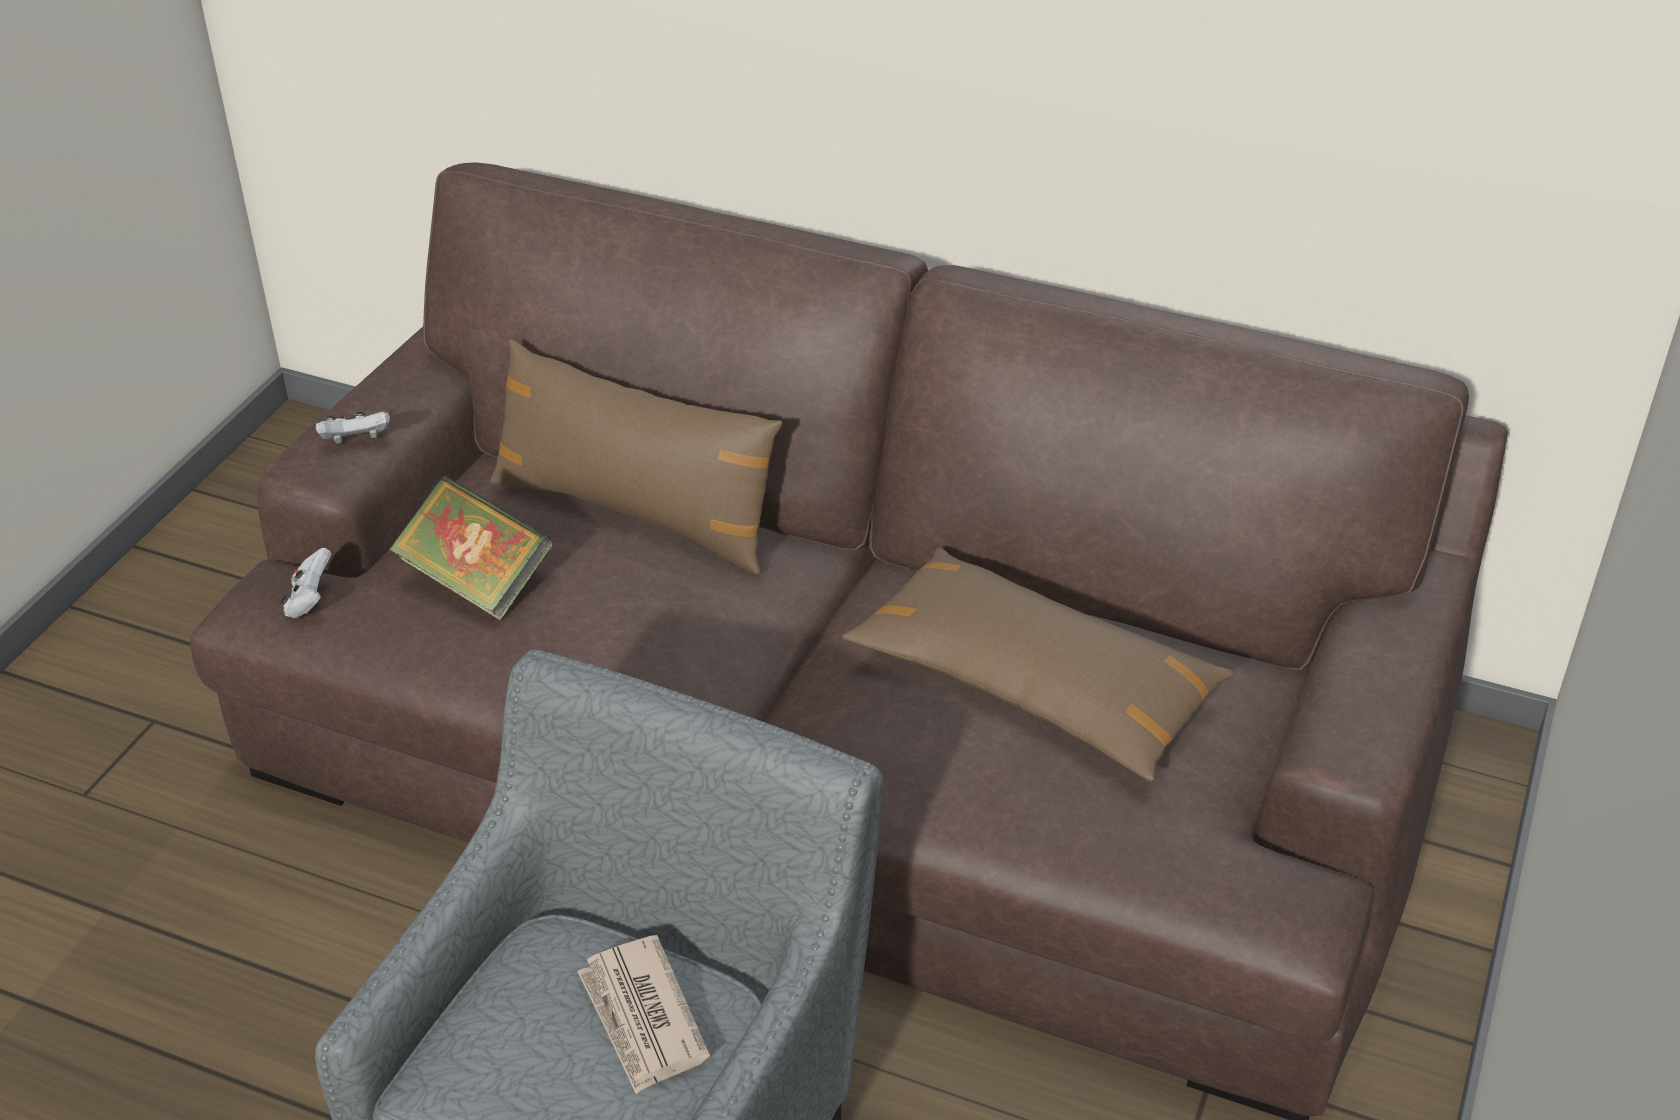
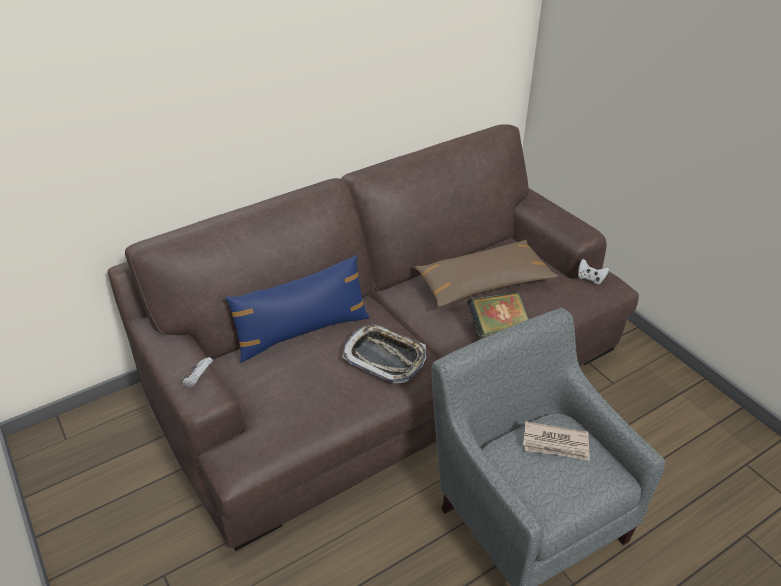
camera: 55 degrees left, 0 degrees up
white game controller [281,548,332,618] -> white game controller moved to [578,259,609,285]
book [389,476,553,620] -> book moved to [467,292,529,338]
brown pillow [490,339,782,575] -> blue pillow [226,255,369,363]
none -> tray [342,324,426,383]

